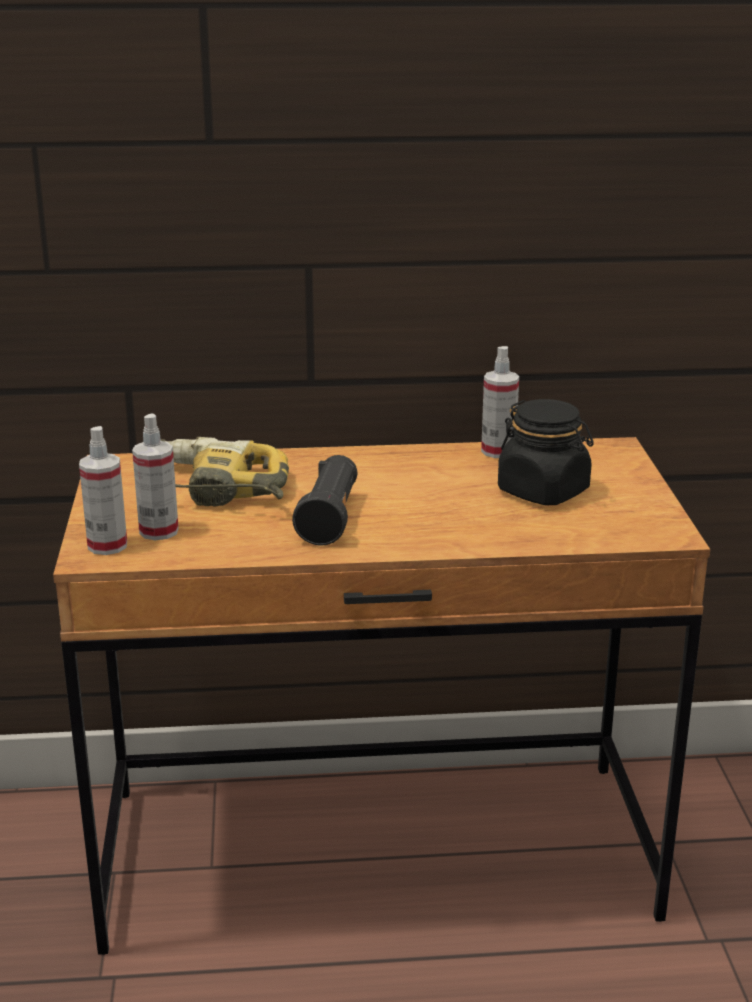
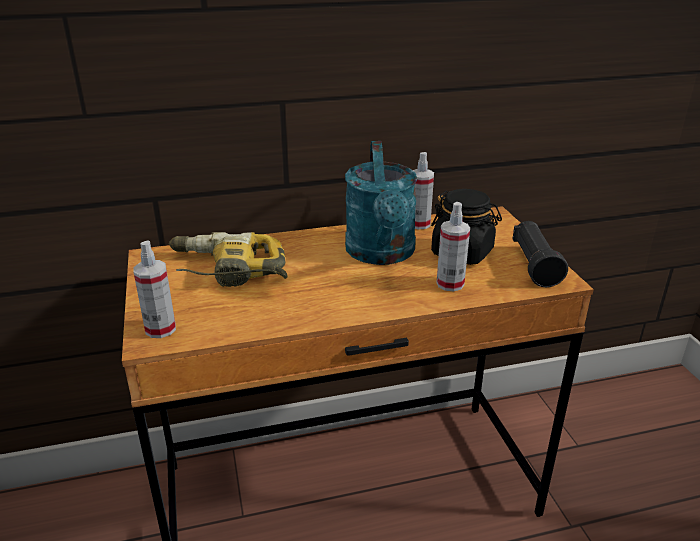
camera: 10 degrees left, 5 degrees up
spray bottle [132,413,179,540] -> spray bottle moved to [436,202,470,291]
black flashlight [292,455,358,545] -> black flashlight moved to [513,221,568,287]
none -> turquoise watering can [345,141,418,265]

